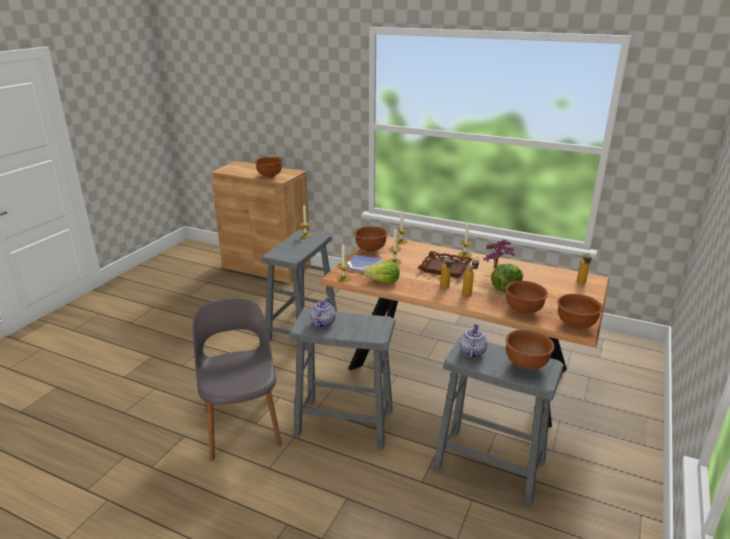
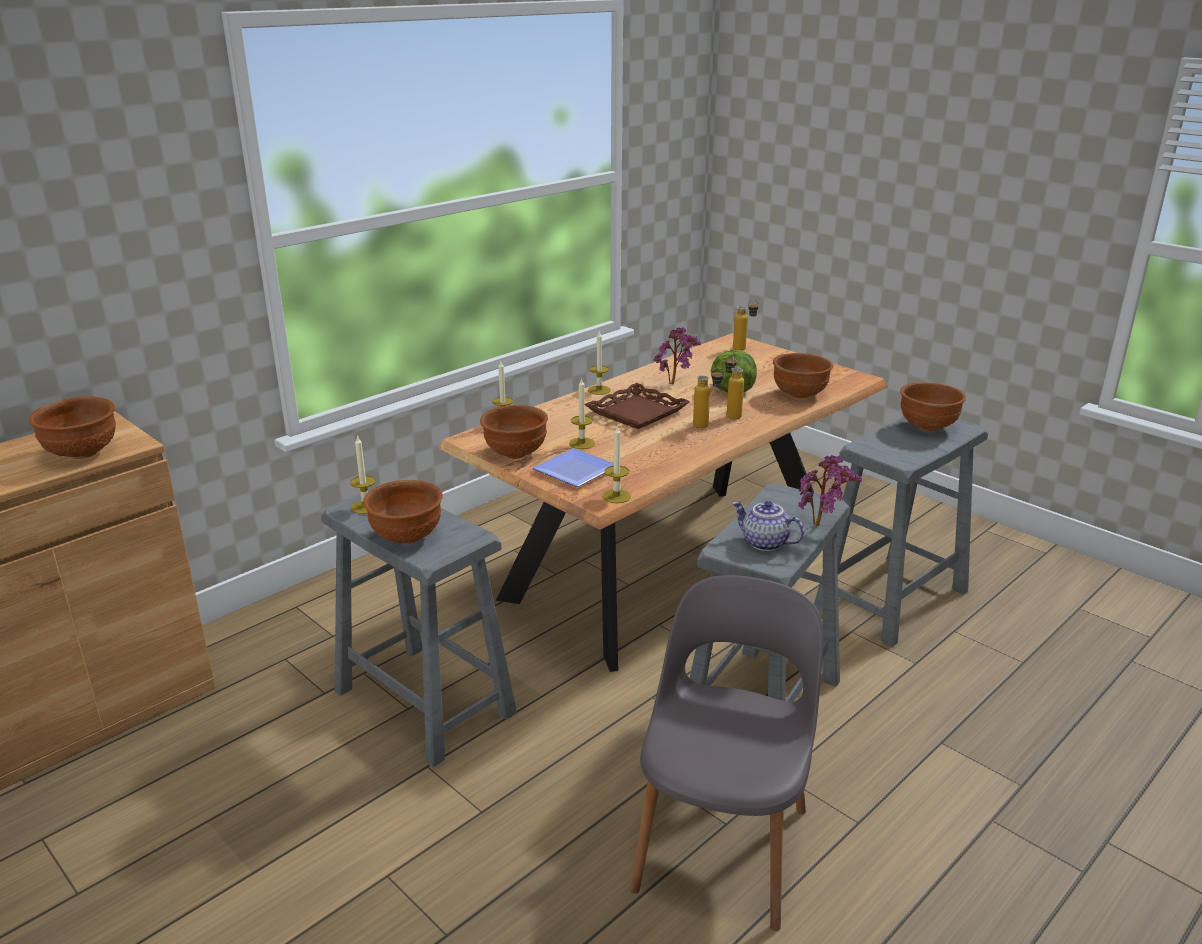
camera: 70 degrees left, 0 degrees up
grey chair [193,298,282,460] -> grey chair turned 105 degrees clockwise [630,575,824,931]
lettuce [363,261,400,283] -> none
teapot [459,324,487,358] -> none
brown bowl [557,294,603,329] -> brown bowl moved to [363,480,443,544]
none -> potted plant [798,455,862,526]

